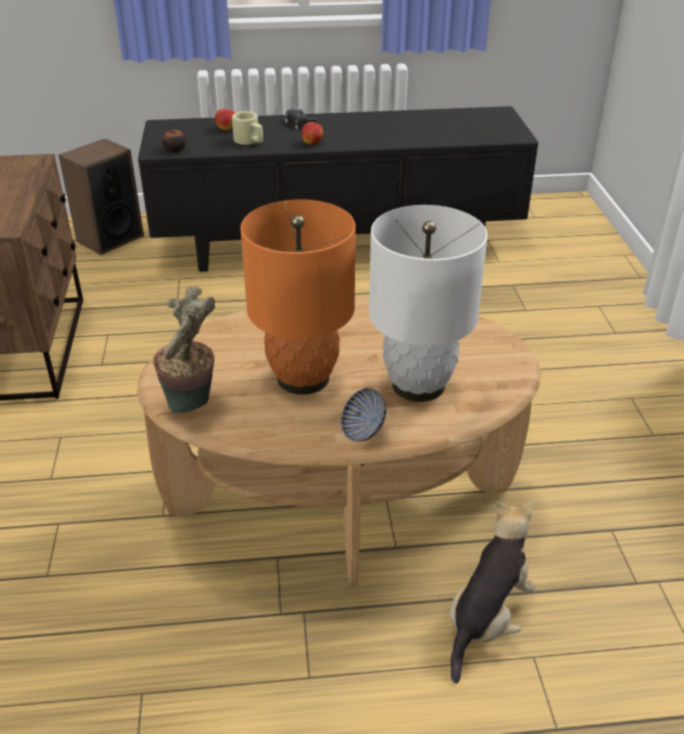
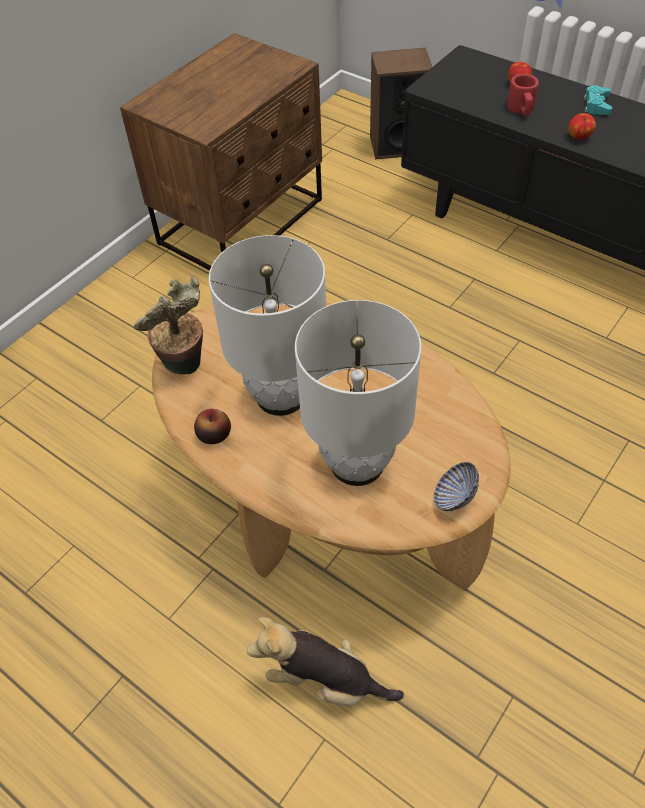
camera: 45 degrees right, 15 degrees up
apple [162,129,186,152] -> apple moved to [194,409,231,444]
beige mug [232,111,263,145] -> red mug [507,74,539,116]
orange table lamp [241,200,356,395] -> white table lamp [209,235,326,416]
black game controller [285,109,317,129] -> turquoise game controller [584,85,612,115]
bowl [341,388,386,442] -> bowl moved to [434,462,479,511]
plush toy [450,501,535,684] -> plush toy turned 150 degrees counterclockwise [247,617,404,707]

